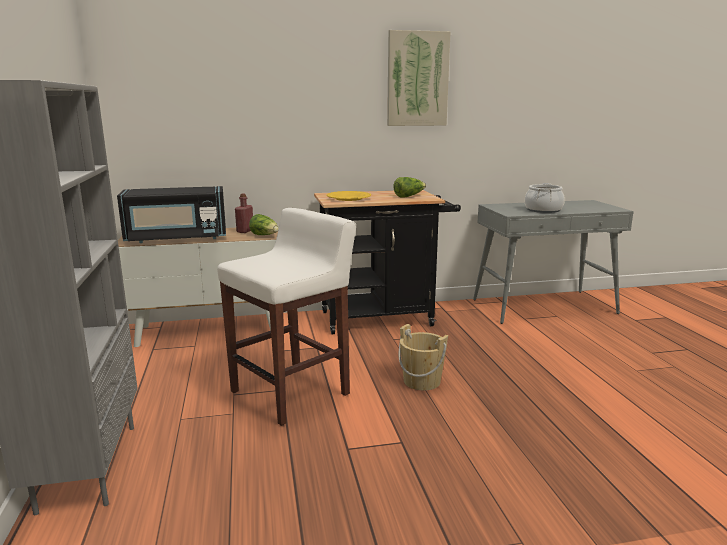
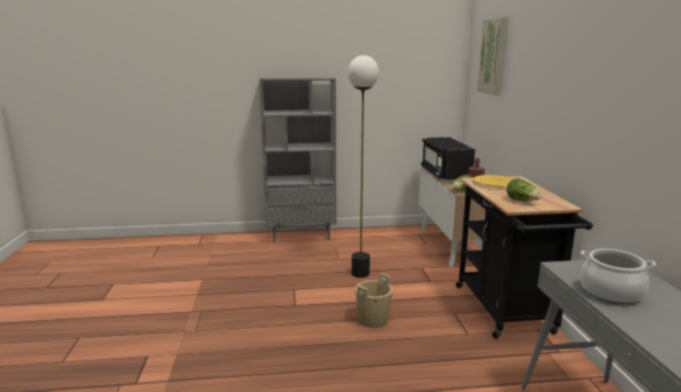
camera: 95 degrees right, 0 degrees up
white stool [217,208,356,426] -> floor lamp [348,55,379,278]
picture [387,30,451,126] -> picture moved to [477,17,509,96]

